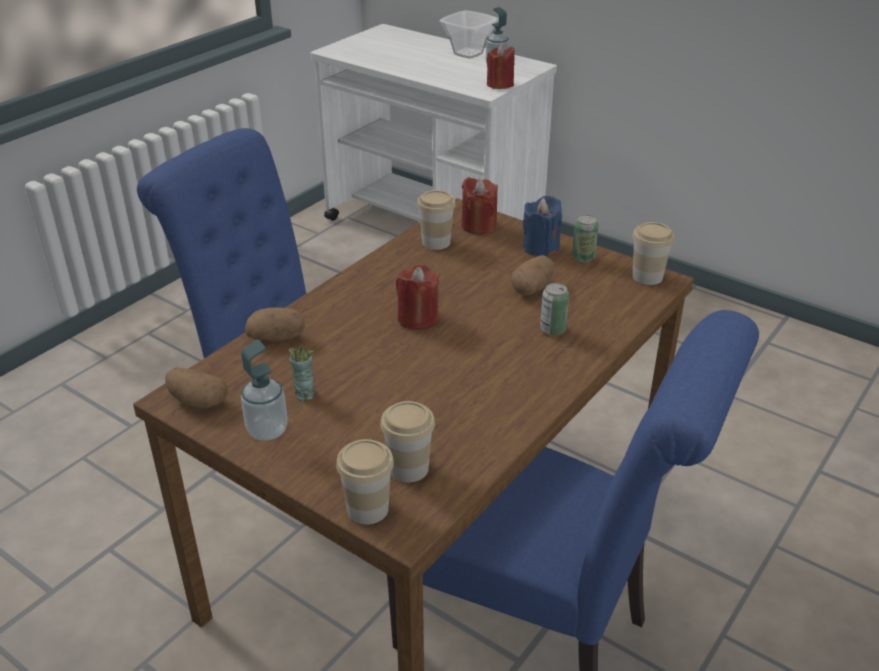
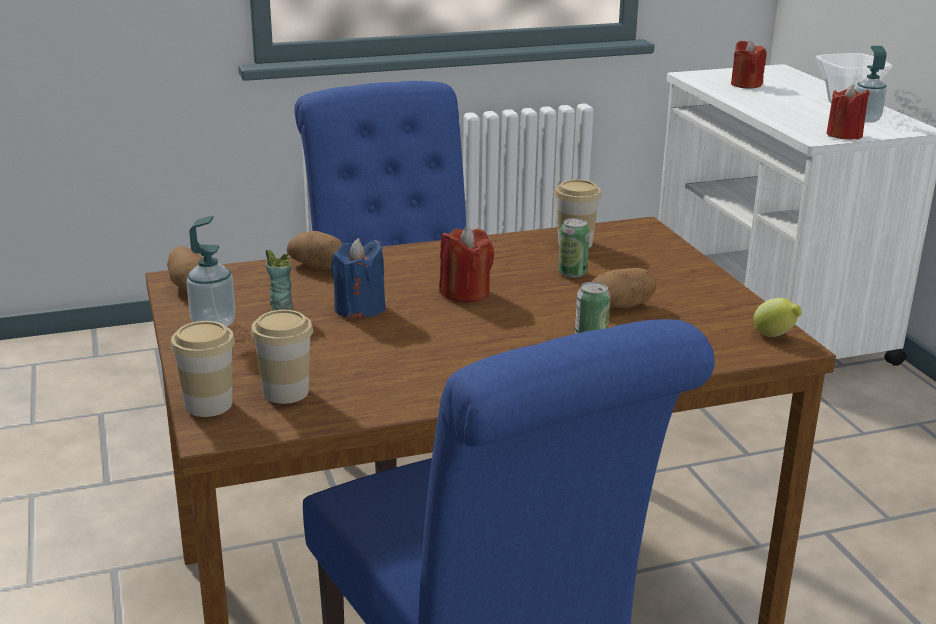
camera: 35 degrees right, 10 degrees down
red candle [461,177,498,235] -> red candle moved to [731,40,766,89]
blue candle [523,196,562,257] -> blue candle moved to [331,238,386,319]
can [572,215,599,262] -> can moved to [558,218,590,278]
cup [632,222,675,285] -> lemon [753,298,802,337]

